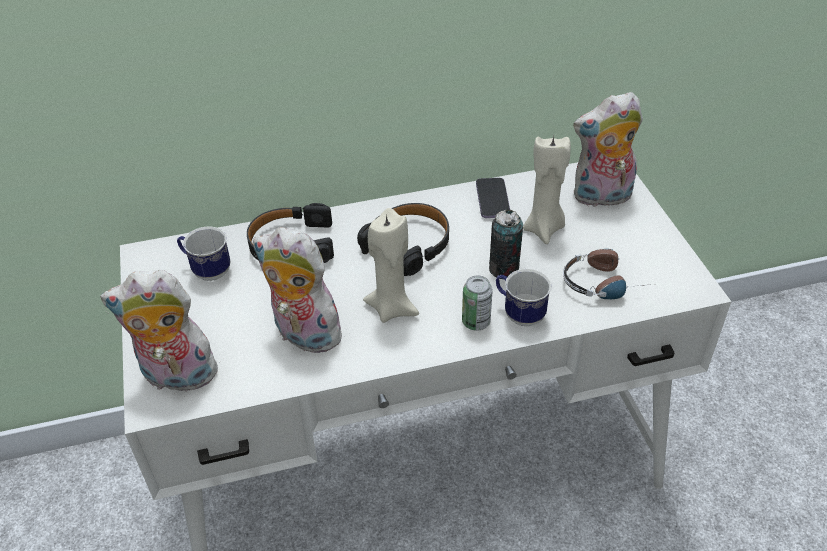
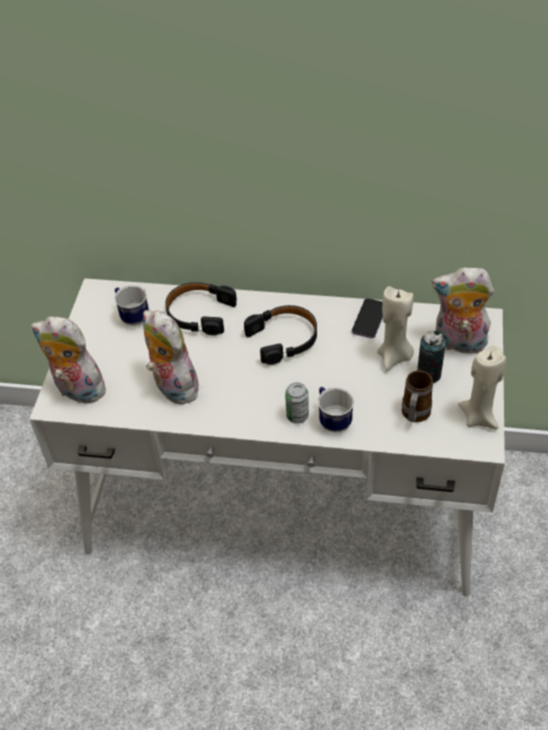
camera: 25 degrees right, 5 degrees up
beige candle [363,208,419,323] -> beige candle moved to [458,345,506,430]
can [489,210,523,279] -> can moved to [417,331,446,383]
headphones [563,249,644,299] -> mug [402,370,433,422]

